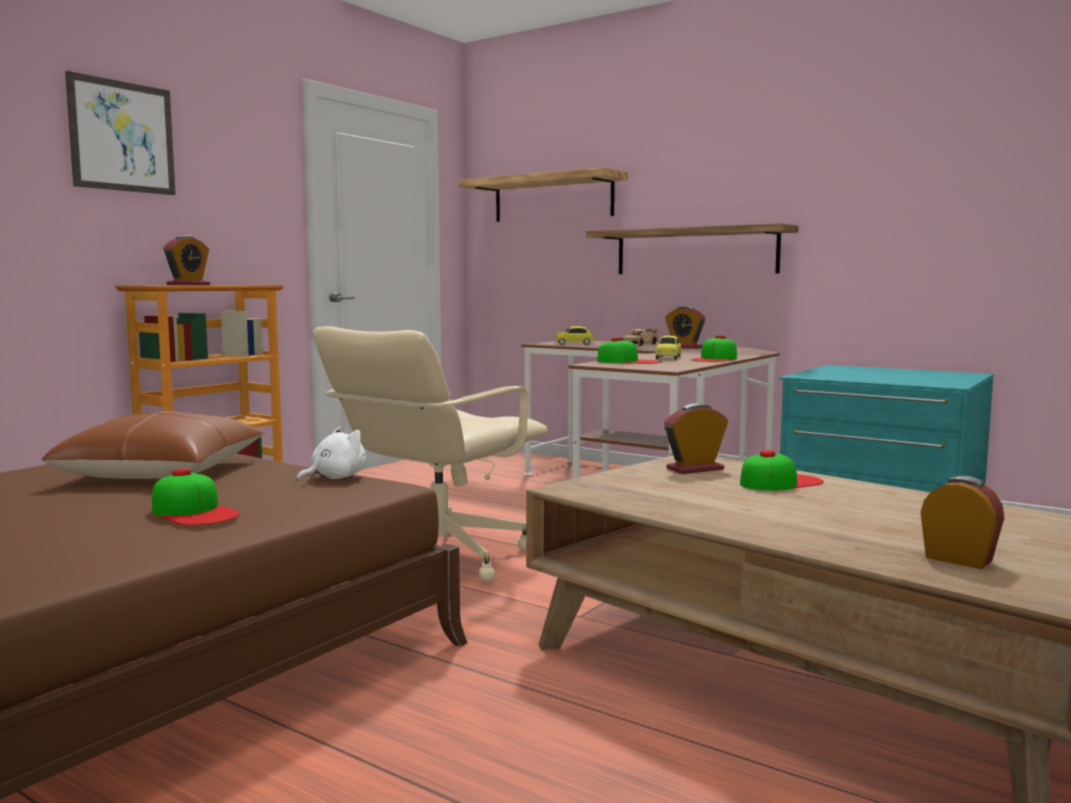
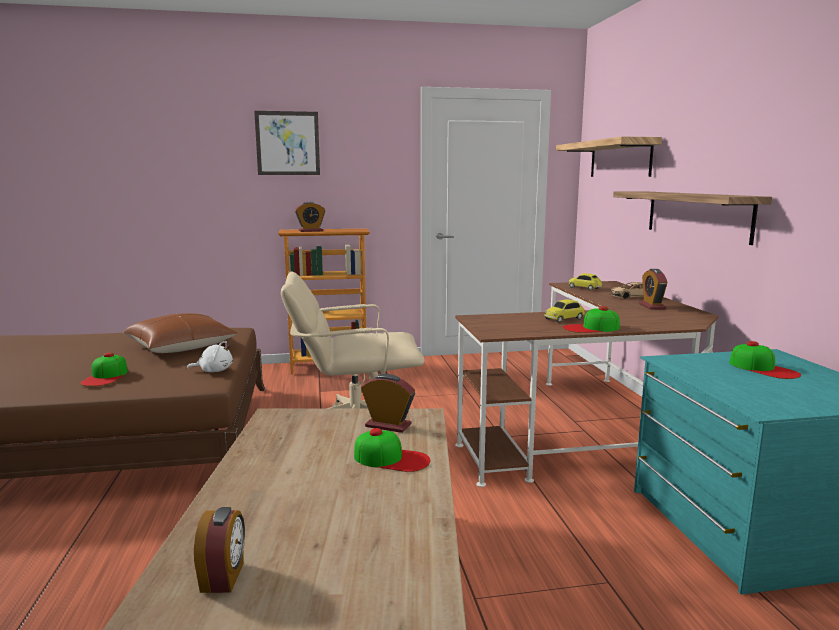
camera: 45 degrees right, 5 degrees up
cap [597,337,662,364] -> cap moved to [730,341,801,379]

